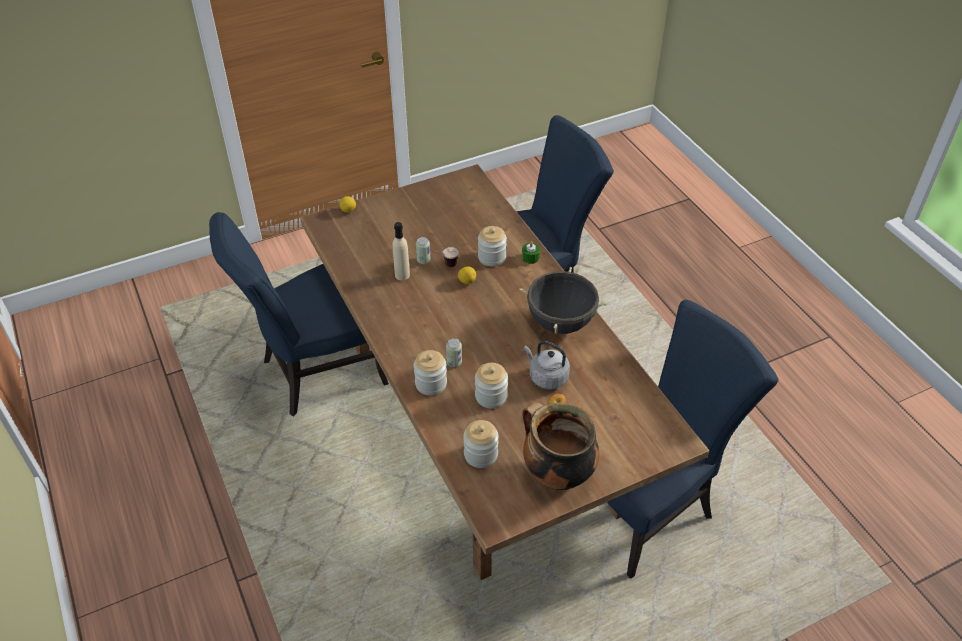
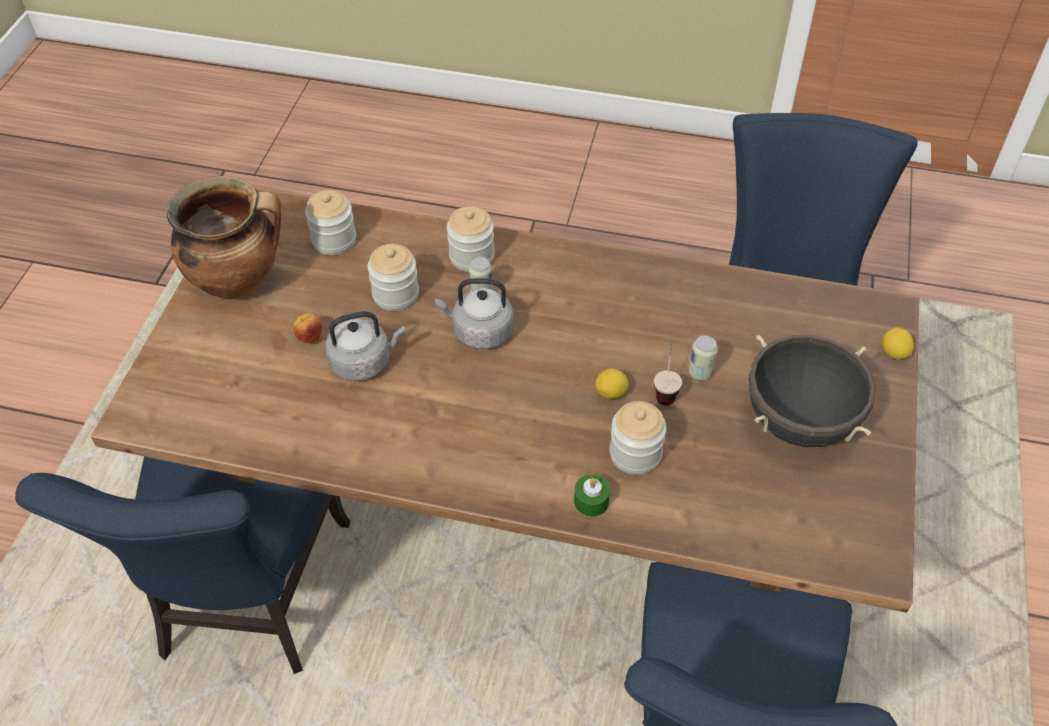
camera: 130 degrees right, 5 degrees up
beige bottle [392,222,410,281] -> none
black cooking pot [519,267,608,334] -> black cooking pot moved to [748,335,876,447]
none -> grey kettle [435,278,514,350]

